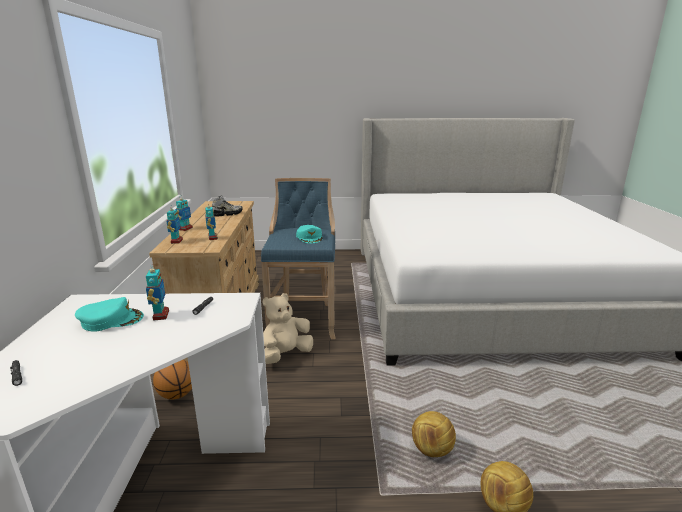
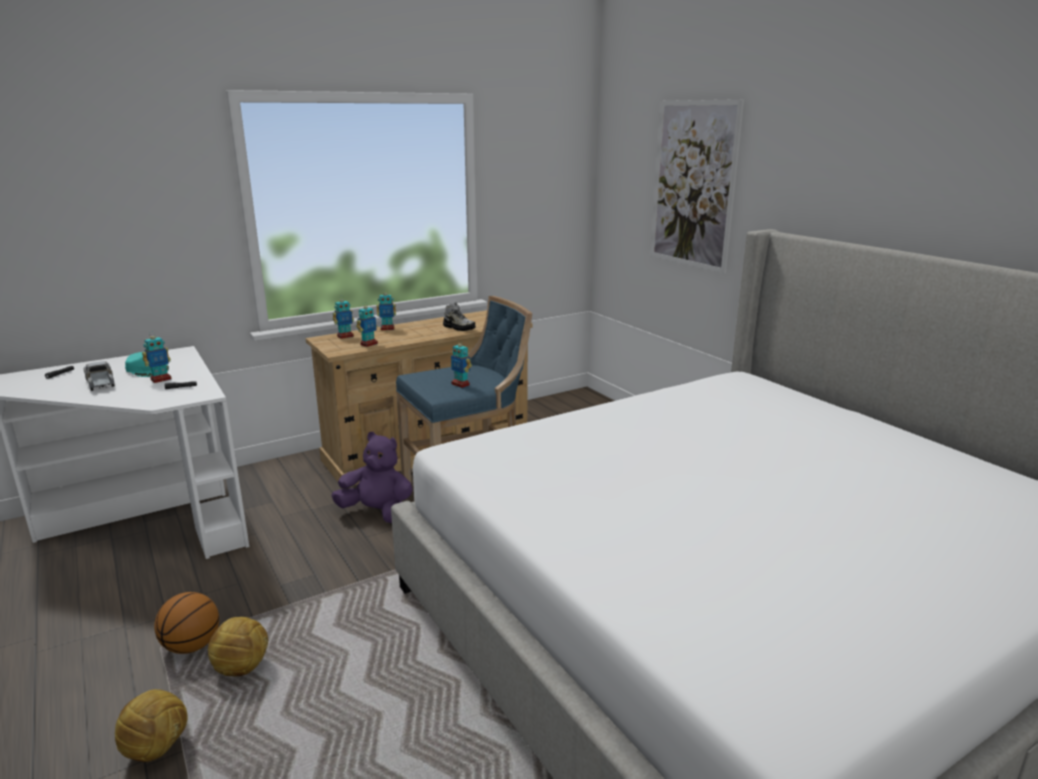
camera: 60 degrees right, 0 degrees up
basketball [153,360,192,400] -> basketball moved to [154,592,219,654]
beige plush toy [263,293,313,364] -> purple plush toy [331,432,412,523]
turquoise cap [296,225,323,243] -> toy robot [451,339,472,388]
none -> toy truck [84,361,115,391]
none -> picture [651,99,744,273]

